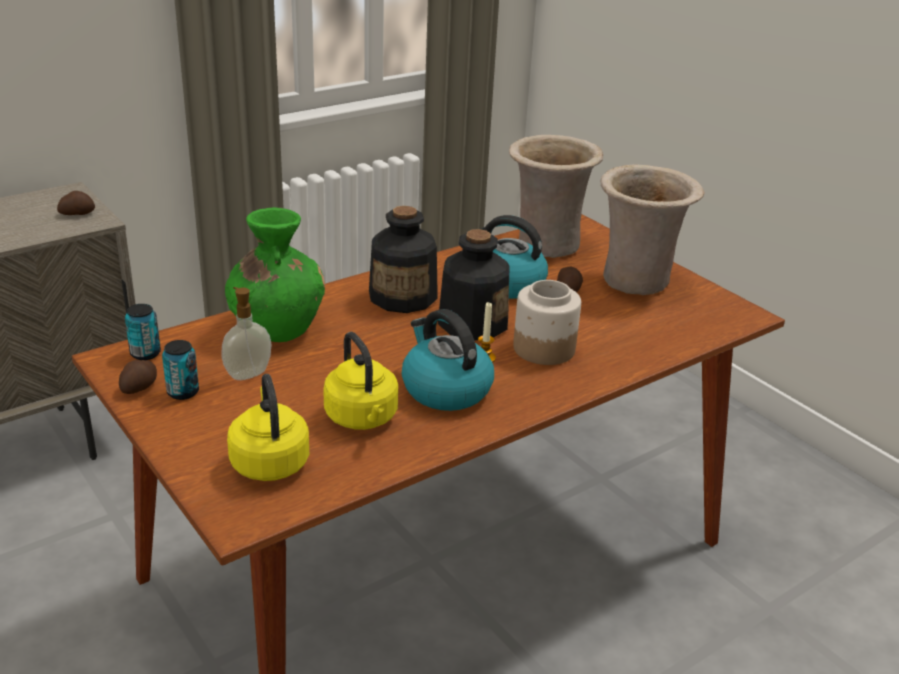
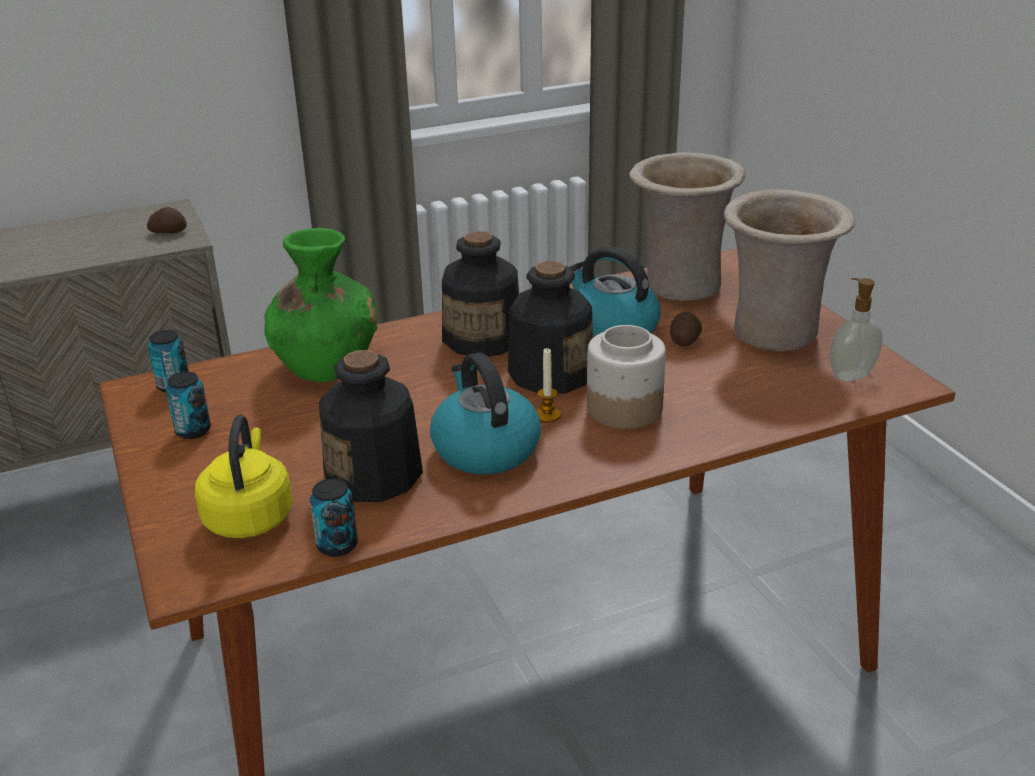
camera: 15 degrees right, 0 degrees up
potato [119,360,157,394] -> none
soap dispenser [221,287,271,380] -> soap dispenser moved to [830,278,883,381]
yellow kettle [323,332,398,430] -> bottle [319,350,423,502]
none -> can [310,479,358,557]

